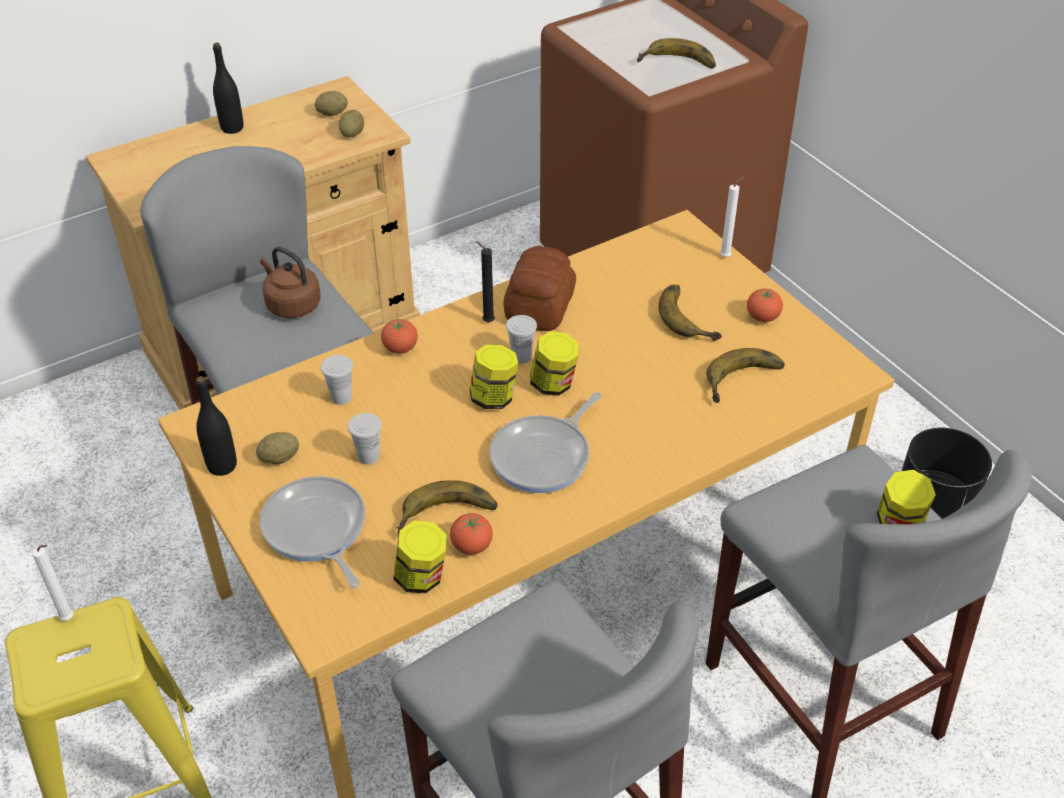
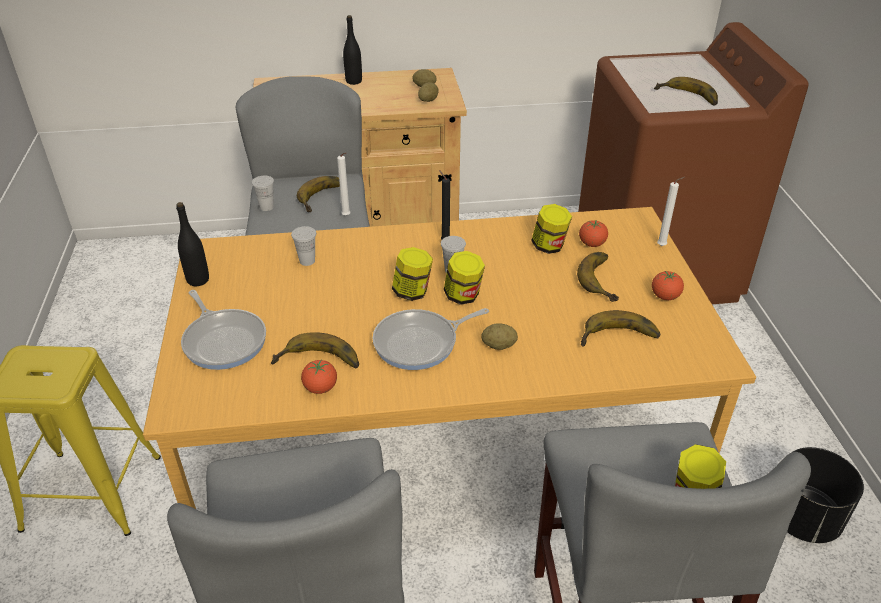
camera: 25 degrees right, 5 degrees down
white candle [32,545,74,621] -> white candle moved to [337,153,350,216]
potato [256,432,299,464] -> potato moved to [482,323,518,350]
frying pan [259,476,365,588] -> frying pan turned 150 degrees clockwise [181,290,266,370]
brown kettle [260,247,320,318] -> banana [297,176,340,212]
white cup [348,413,382,465] -> white cup moved to [252,176,274,211]
tomato [381,319,418,354] -> tomato moved to [579,220,608,247]
jar [394,520,447,594] -> jar moved to [531,204,572,254]
bread [504,246,576,331] -> none

